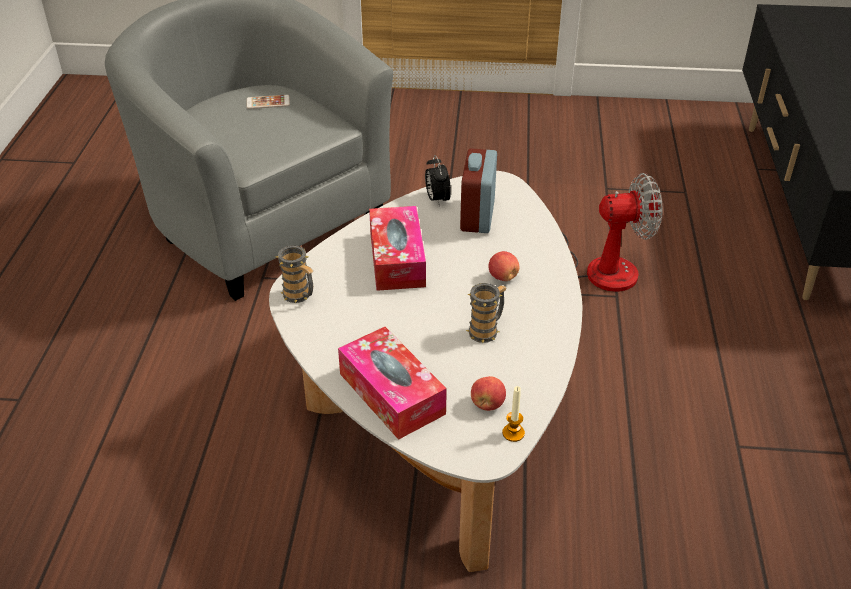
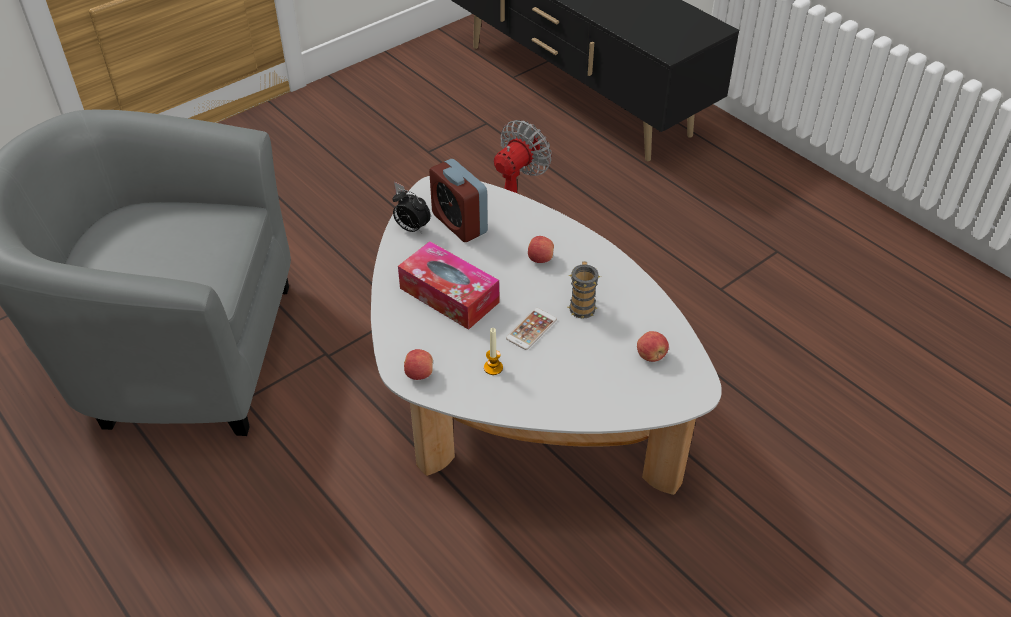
camera: 45 degrees left, 5 degrees up
phone [247,95,290,109] -> phone moved to [506,308,557,350]
mug [276,245,313,303] -> apple [404,349,433,380]
tissue box [338,327,447,440] -> none
candle [502,386,525,442] -> candle moved to [484,328,503,375]

